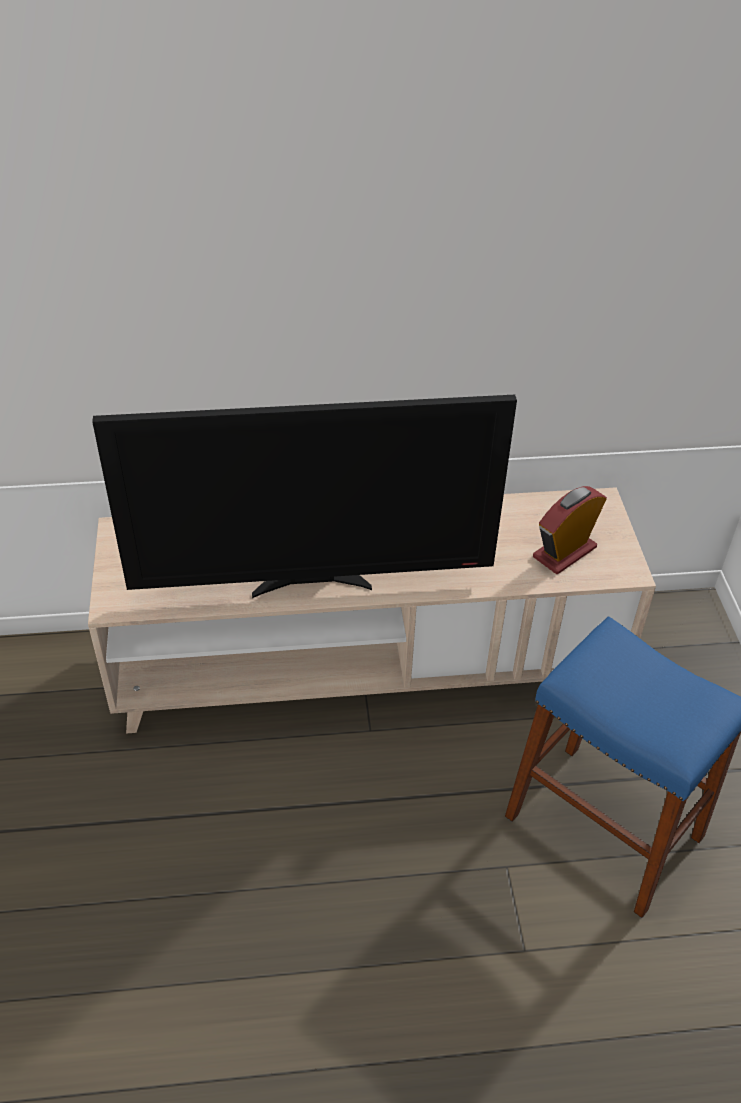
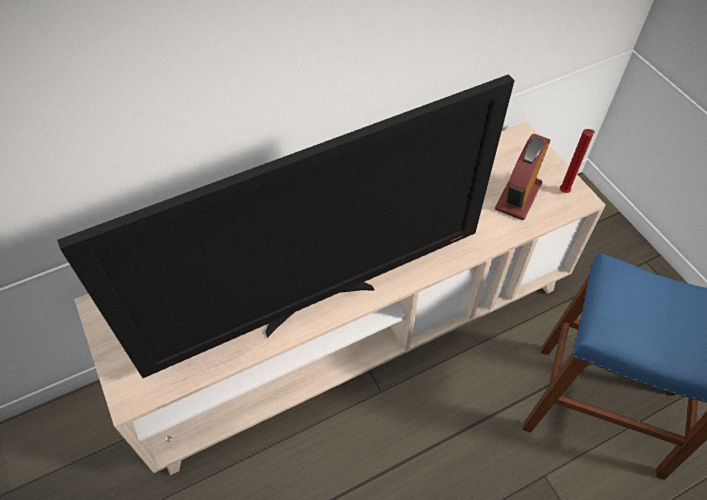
camera: 20 degrees left, 10 degrees up
none -> red candle [560,129,595,193]

